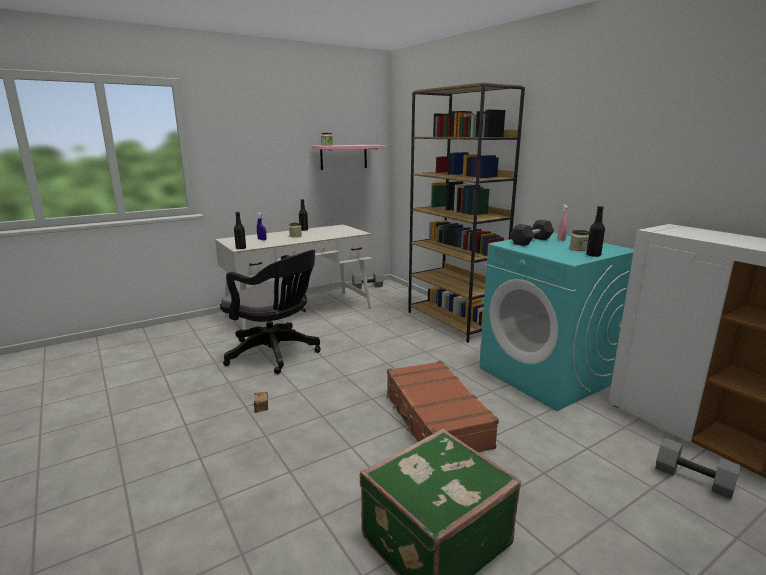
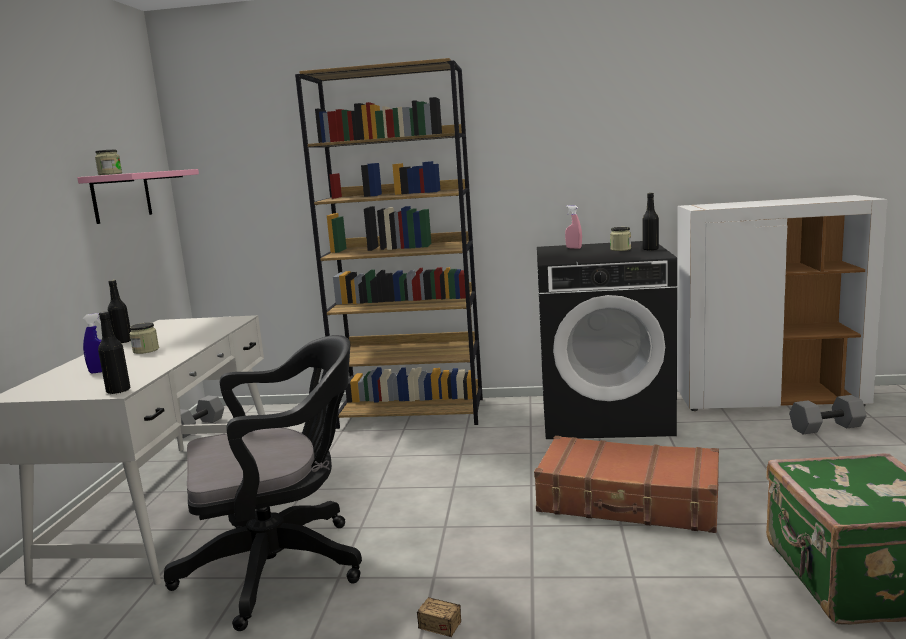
camera: 50 degrees left, 5 degrees down
turquoise washing machine [479,233,634,411] -> black washing machine [537,241,677,439]
grey dumbbell [510,220,554,246] -> none

